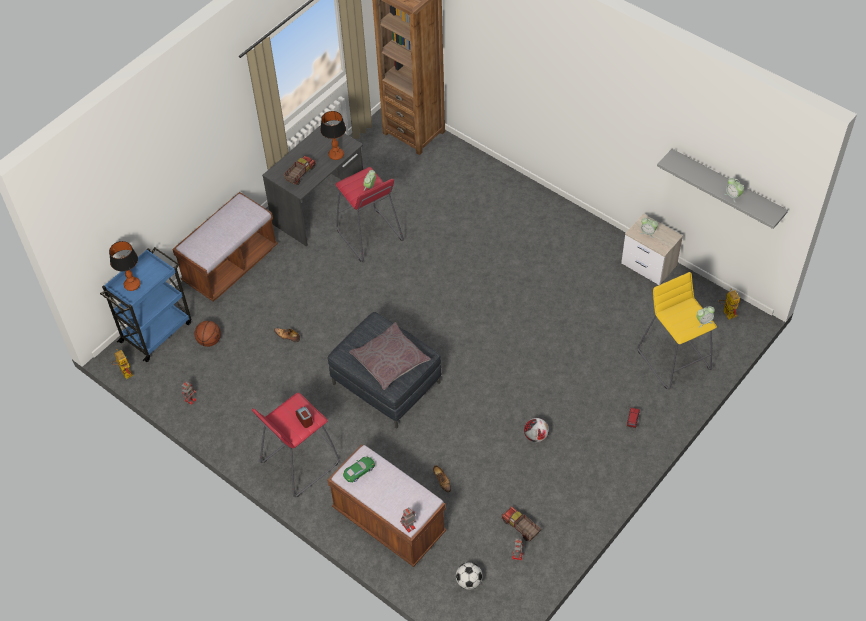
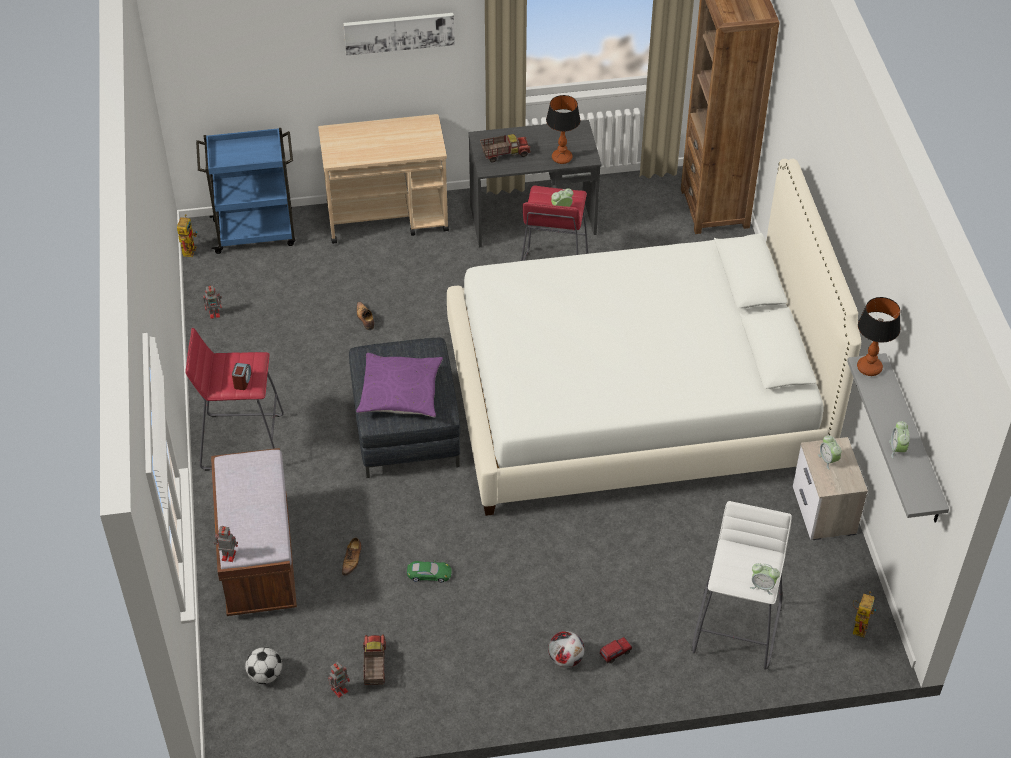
camera: 40 degrees right, 5 degrees down
table lamp [109,241,140,291] -> table lamp moved to [857,297,901,376]
brown bench [172,192,278,301] -> beige cart [318,114,449,244]
basketball [195,321,221,347] -> none
green toy car [343,456,375,482] -> green toy car moved to [407,560,452,583]
grey pillow [349,322,431,390] -> purple pillow [356,353,443,417]
football [524,418,549,442] -> football moved to [548,631,585,668]
yellow stool [637,272,717,389] -> white stool [692,501,792,670]
none -> picture [343,13,455,56]
none -> white bed [447,159,861,516]

